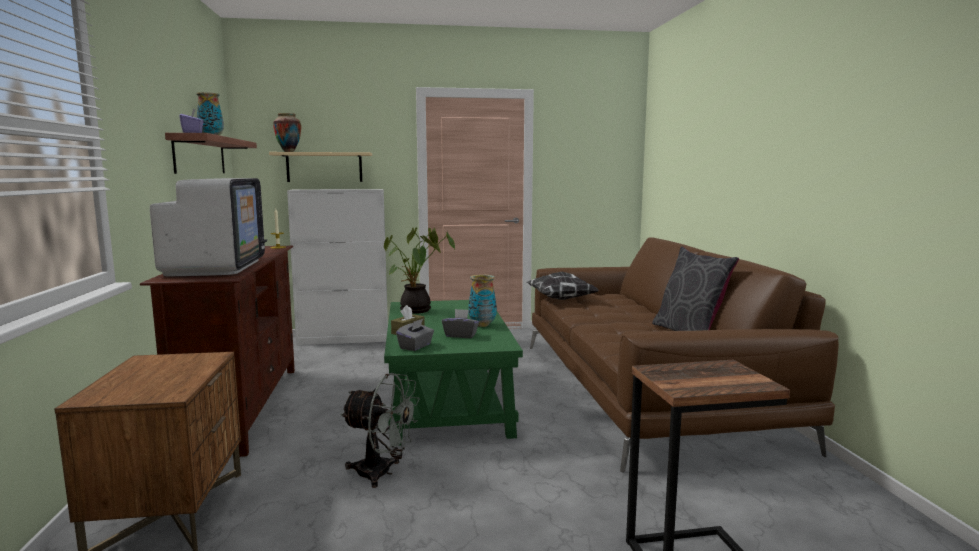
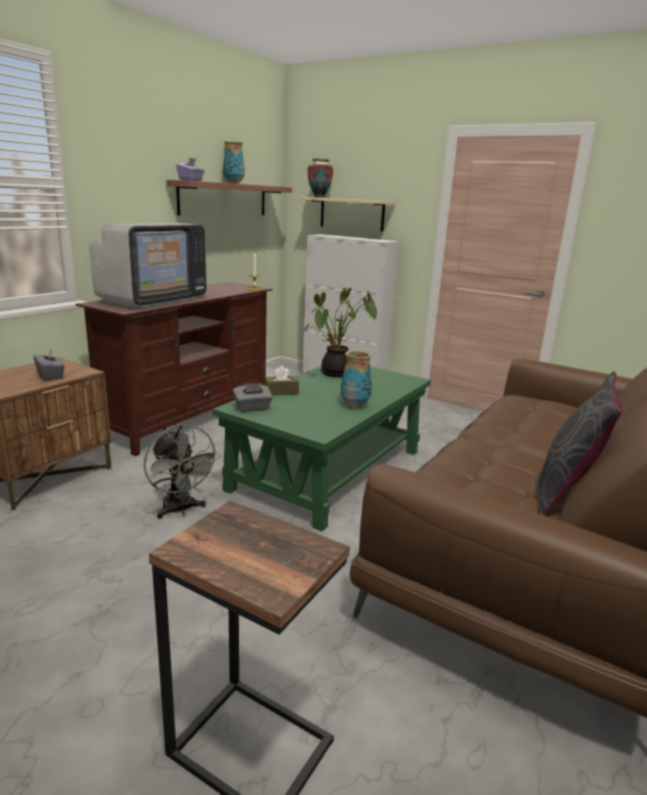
camera: 40 degrees right, 10 degrees up
grey tissue box [442,309,479,338] -> grey tissue box moved to [33,348,65,380]
pillow [527,272,599,300] -> none

